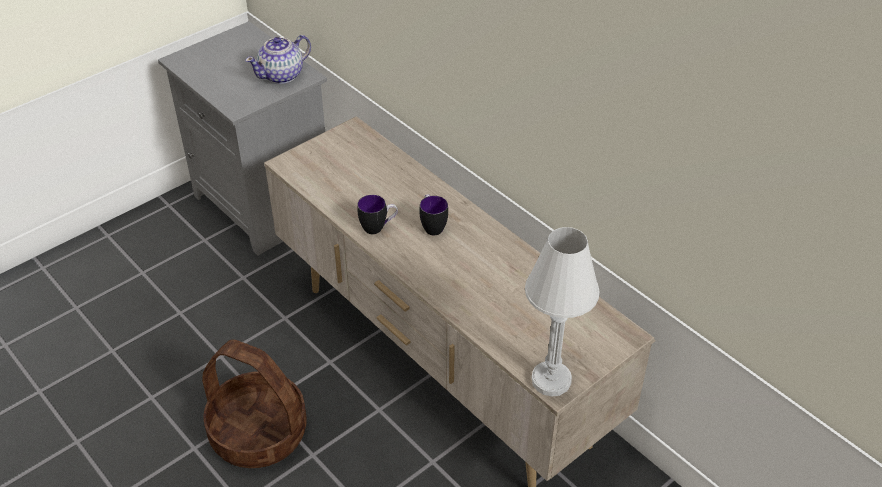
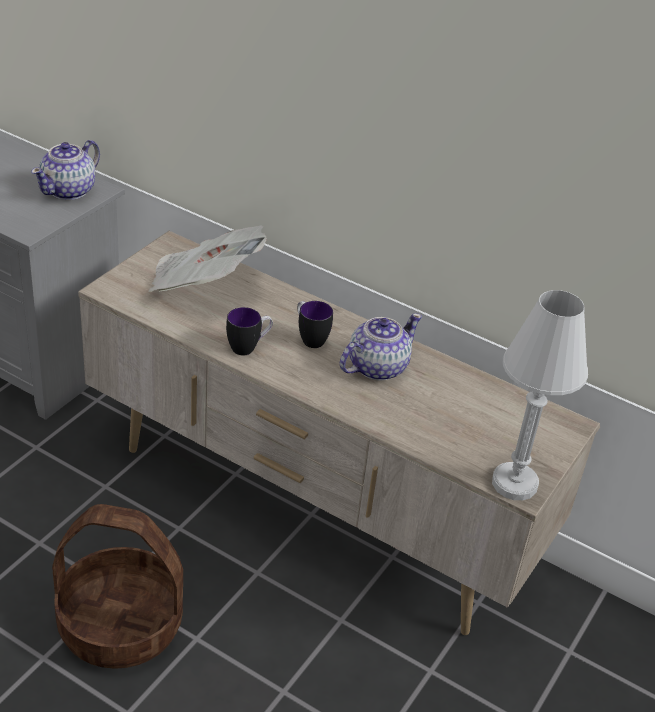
camera: 20 degrees left, 5 degrees down
none -> newspaper [149,226,267,292]
none -> teapot [340,313,422,381]

